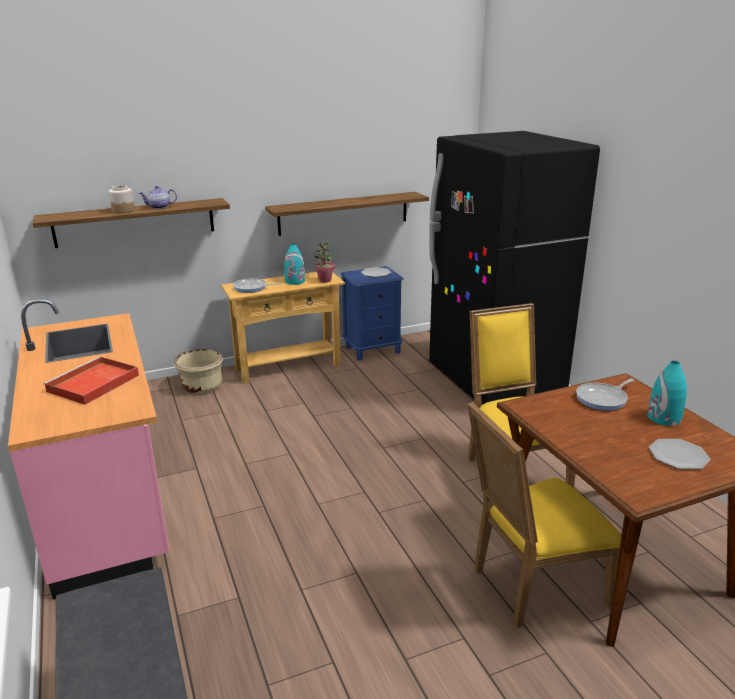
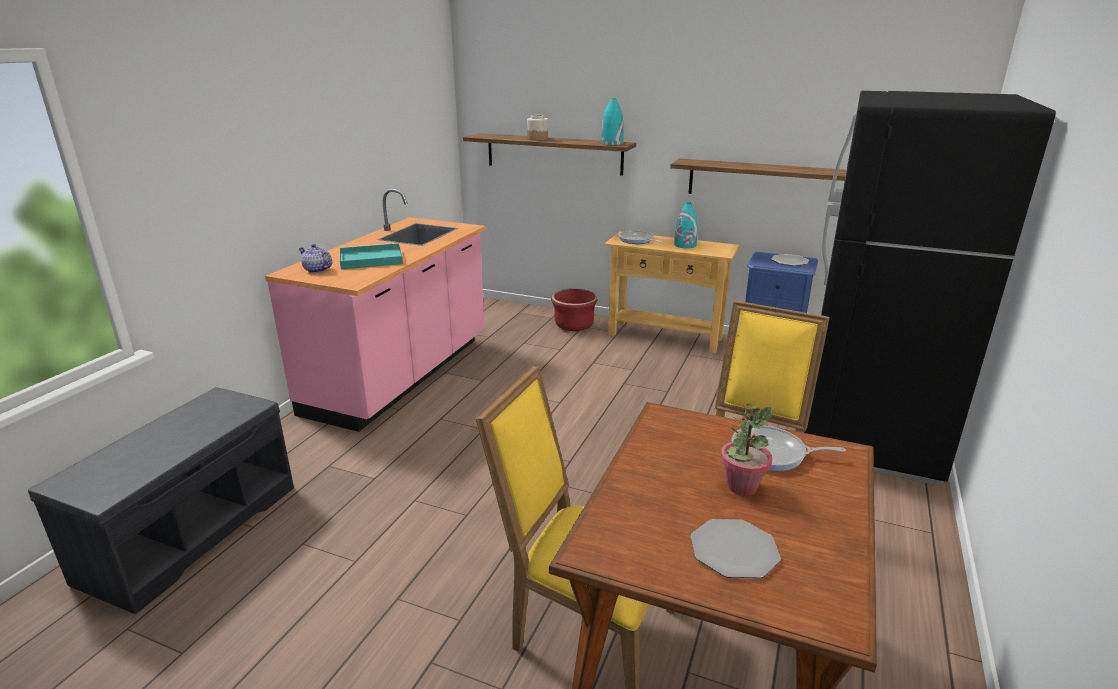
camera: 45 degrees right, 0 degrees up
red tray [43,356,139,405] -> turquoise tray [340,243,403,270]
teapot [139,186,177,209] -> teapot moved to [298,244,333,273]
beige planter [174,349,223,394] -> red planter [551,288,597,331]
potted plant [314,242,335,282] -> potted plant moved to [721,402,773,496]
turquoise vase [647,361,687,426] -> turquoise vase moved to [601,99,624,145]

